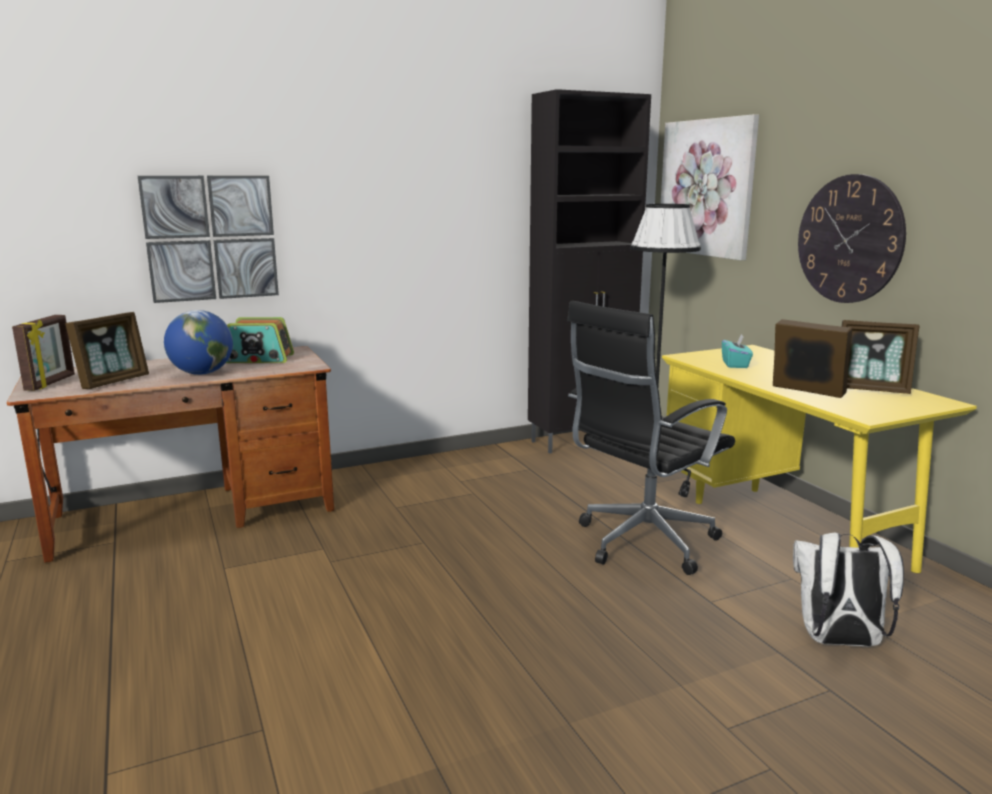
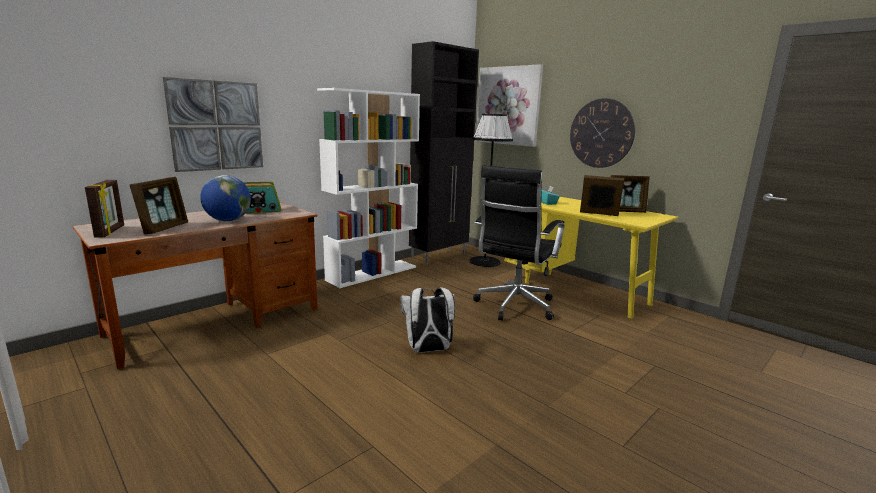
camera: 20 degrees left, 0 degrees up
white backpack [793,532,904,646] -> white backpack moved to [400,287,455,353]
none -> white bookcase [317,88,420,288]

